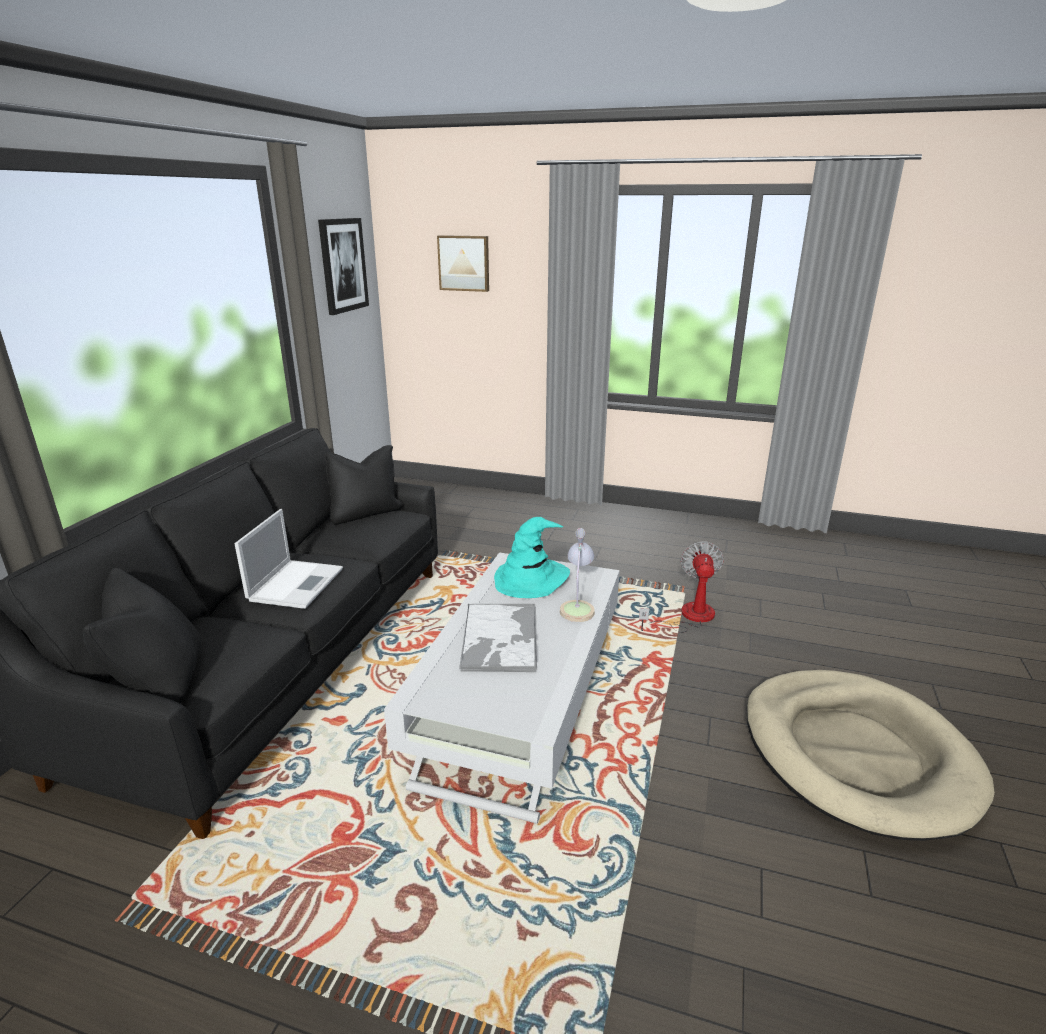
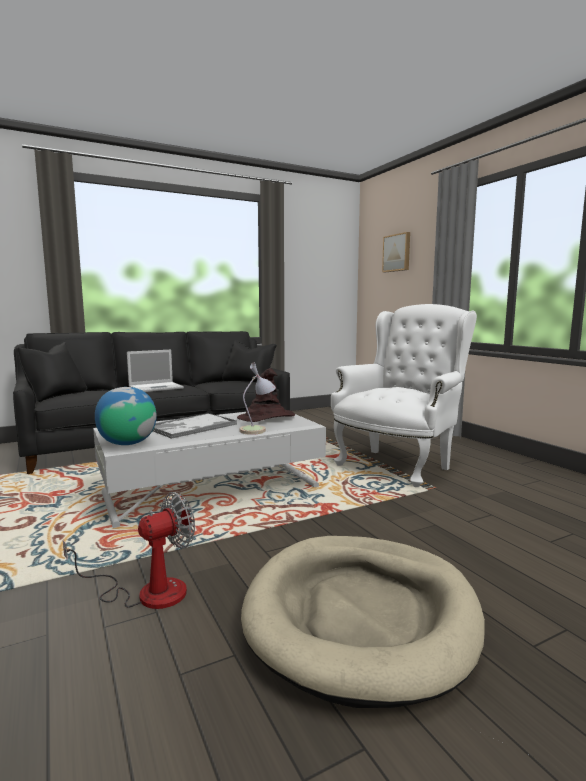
camera: 45 degrees right, 15 degrees down
picture [318,218,369,315] -> none
turquoise hat [494,517,570,598] -> brown hat [237,368,295,422]
fan [639,541,724,633] -> fan moved to [63,492,195,609]
none -> globe [95,387,157,445]
none -> white armchair [331,304,477,487]

